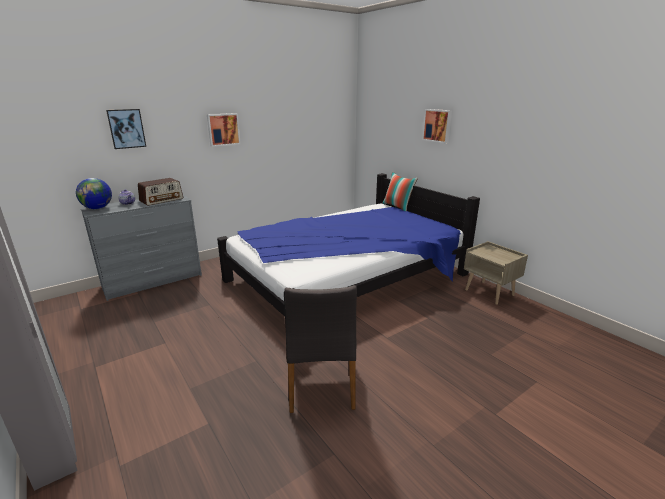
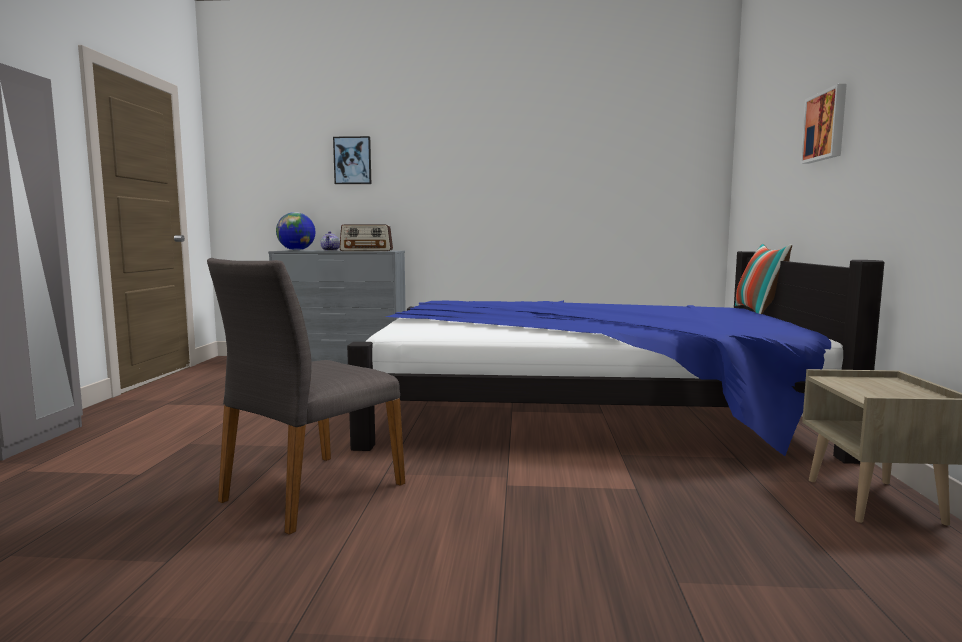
camera: 40 degrees right, 15 degrees down
picture [207,113,241,147] -> none

